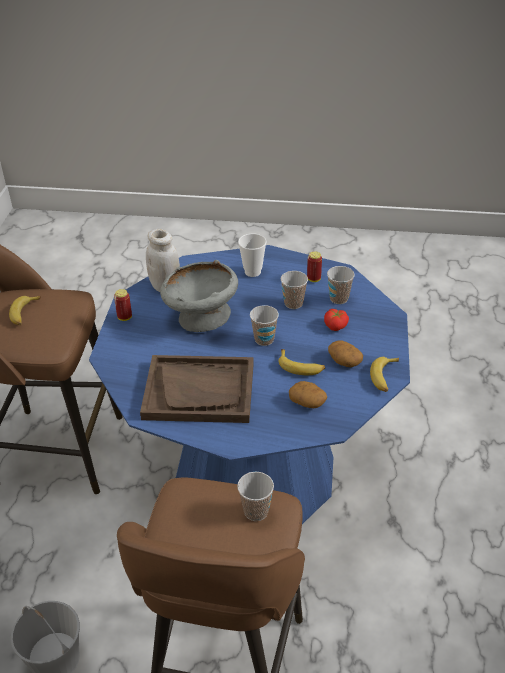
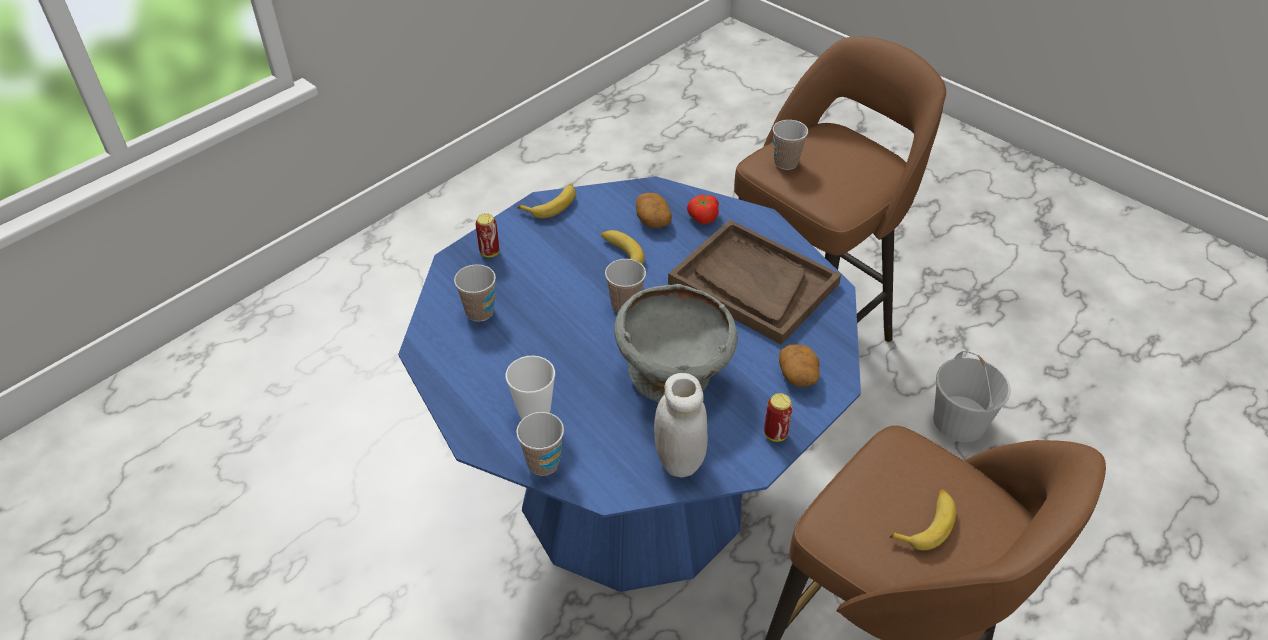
camera: 145 degrees left, 5 degrees up
cup [280,271,308,309] -> cup moved to [516,412,564,476]
can [307,251,322,282] -> can moved to [476,213,499,257]
tomato [324,309,349,331] -> tomato moved to [687,195,719,224]
potato [328,340,363,367] -> potato moved to [779,344,820,387]

